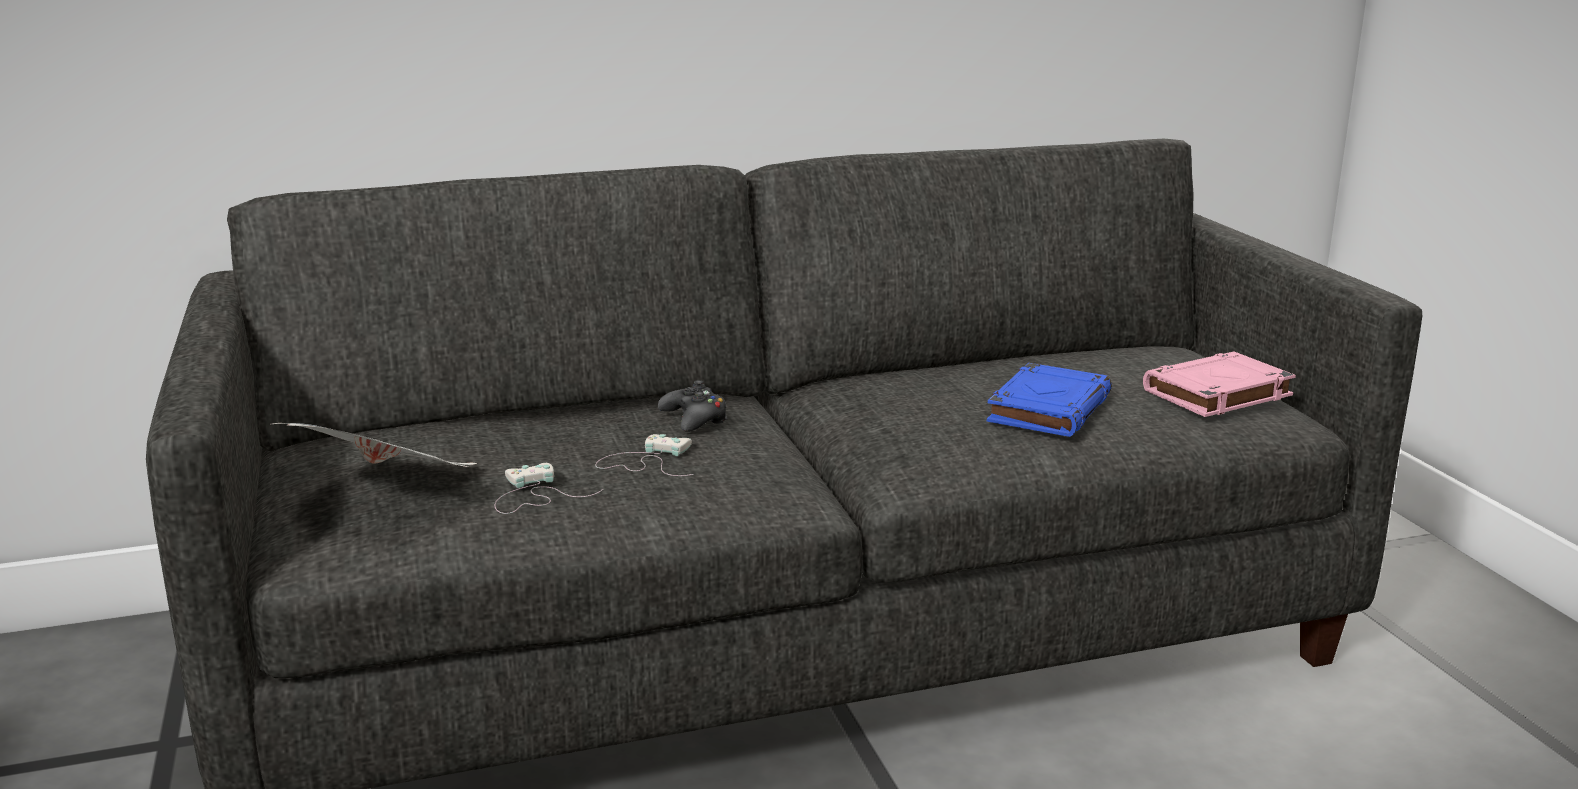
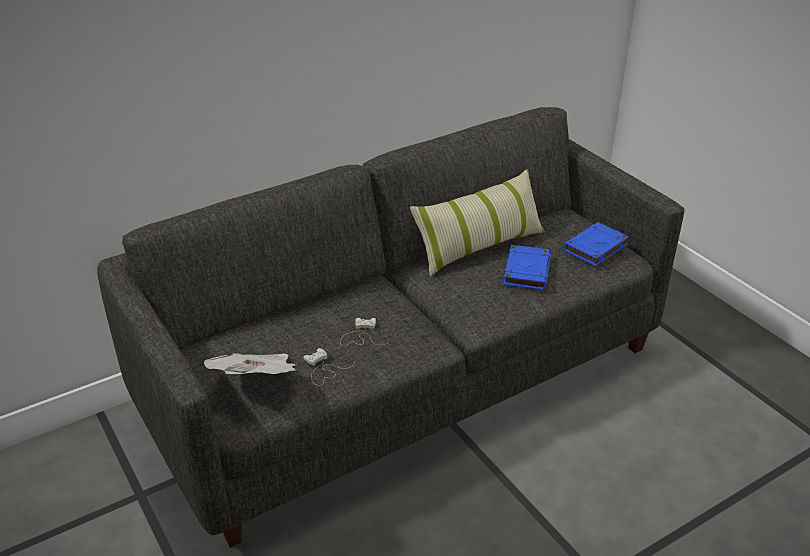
camera: 15 degrees left, 15 degrees up
black game controller [658,380,728,432] -> none
pink book [1143,352,1296,417] -> blue book [563,222,629,266]
none -> pillow [410,169,545,276]

